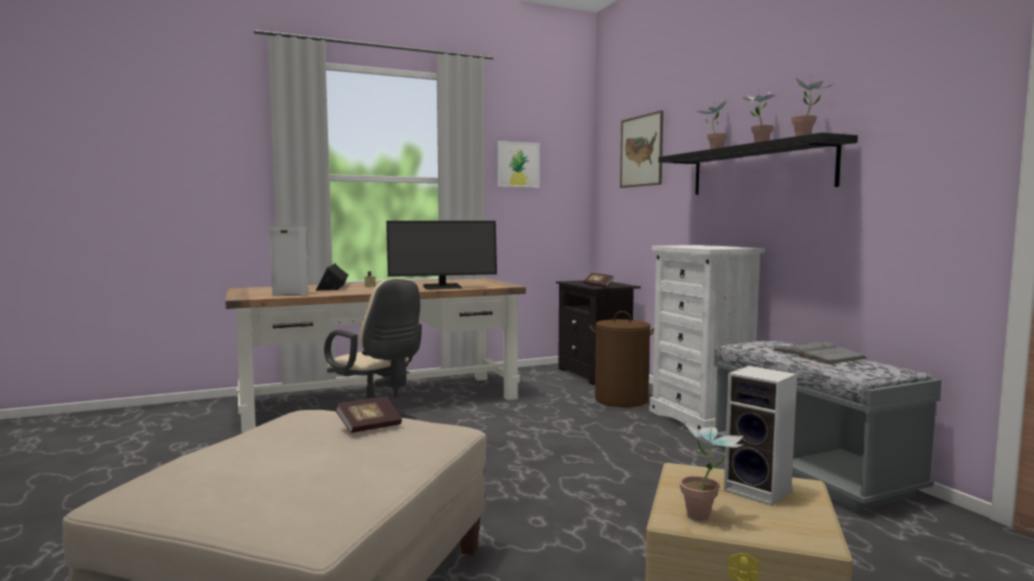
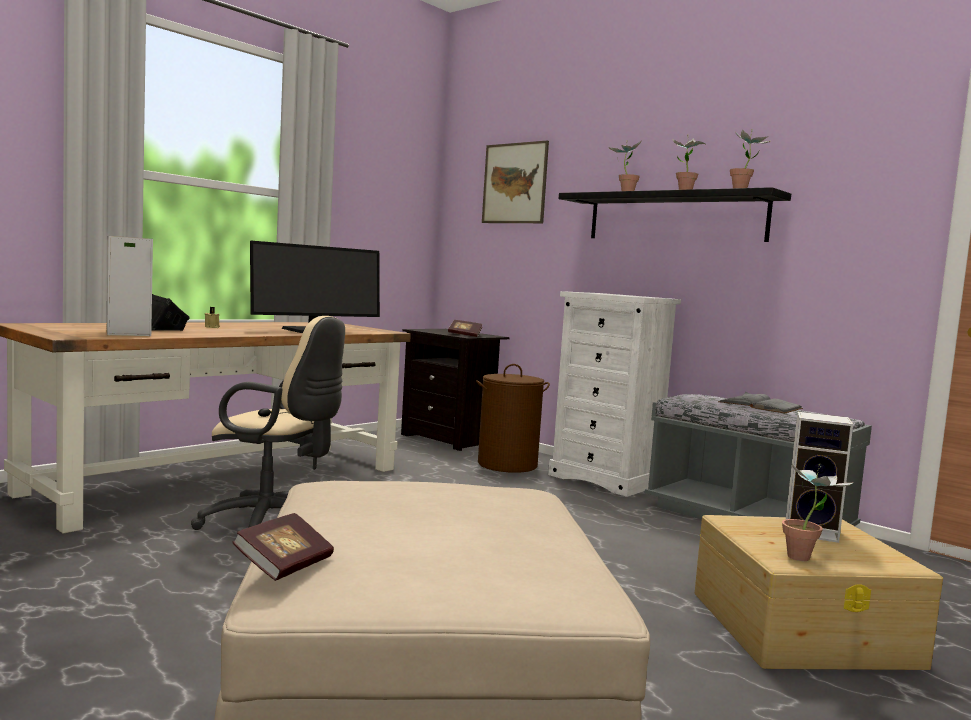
camera: 25 degrees left, 0 degrees up
book [335,397,402,433] -> book moved to [232,513,334,581]
picture [497,141,539,188] -> none

